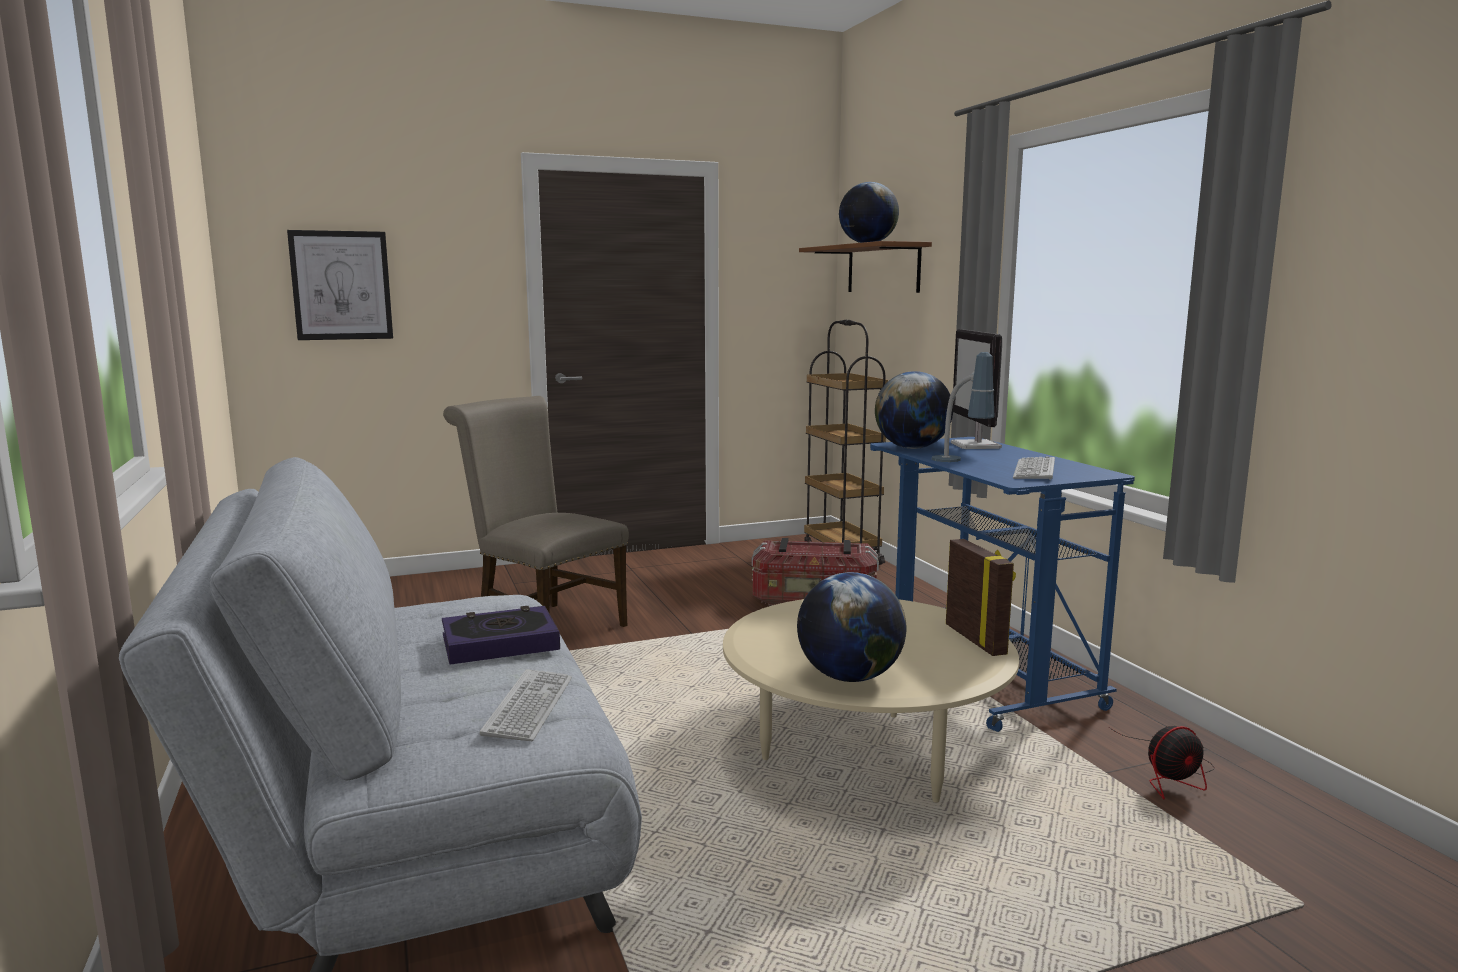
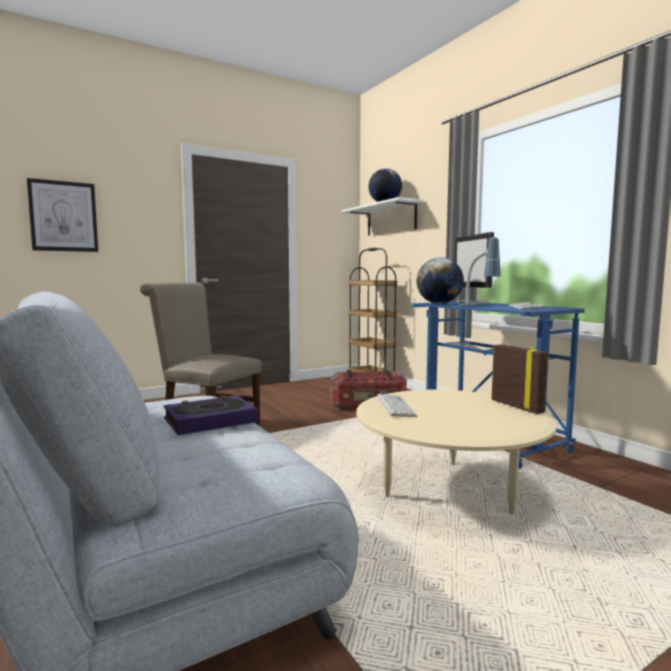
camera: 10 degrees left, 5 degrees down
keyboard [480,669,572,741] -> keyboard moved to [377,394,418,417]
globe [797,572,906,682] -> none
brown shelf [799,241,932,293] -> white shelf [341,197,424,236]
fan [1109,726,1215,799] -> none

